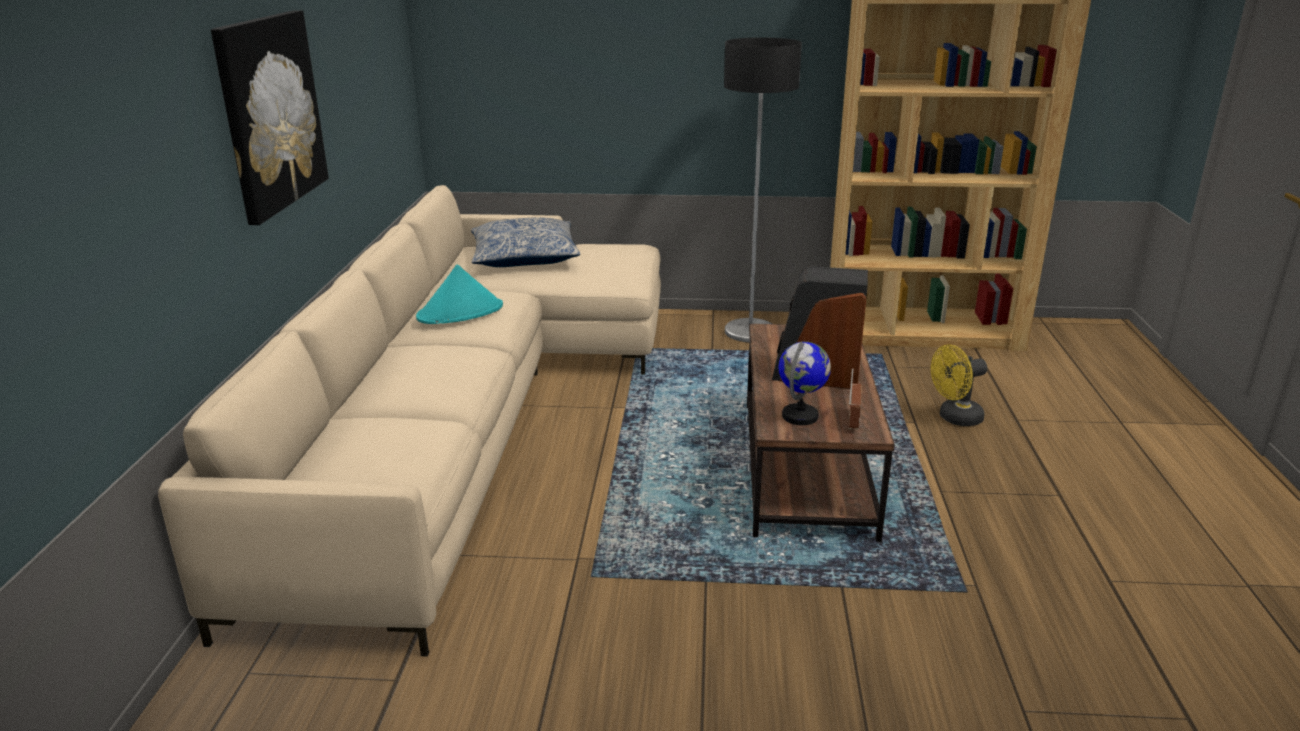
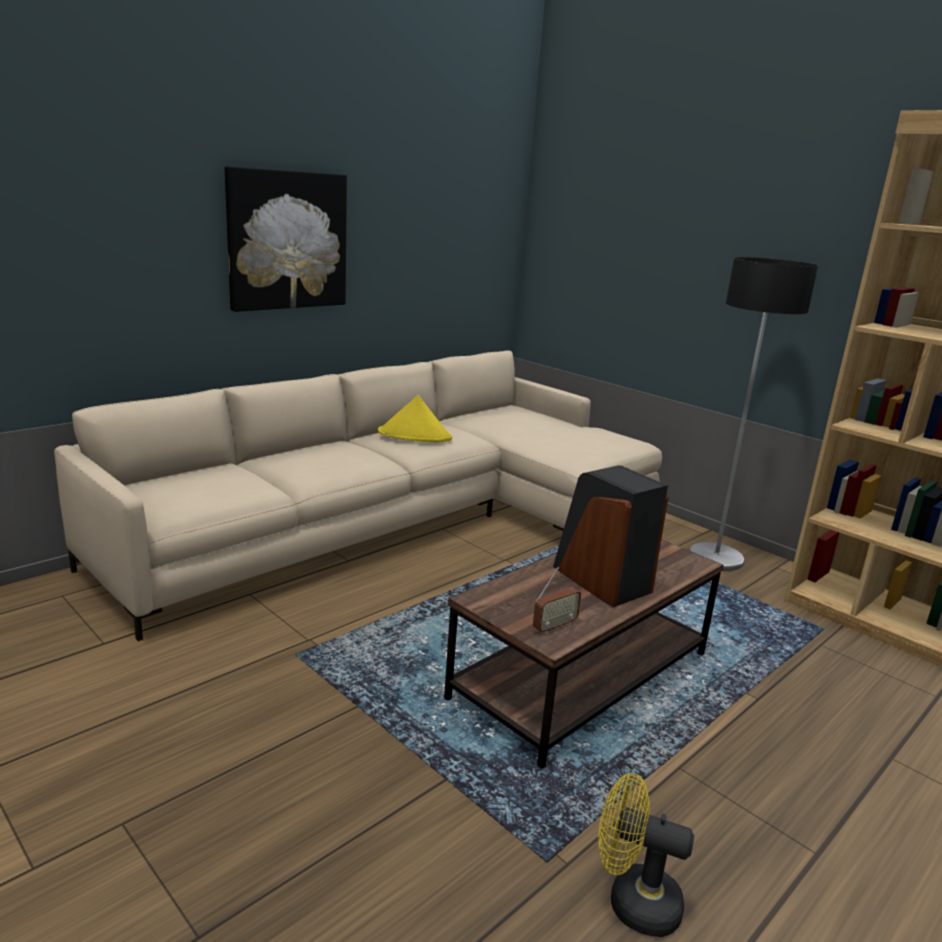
camera: 40 degrees right, 5 degrees down
turquoise hat [416,264,503,324] -> yellow hat [378,395,452,442]
pillow [471,217,580,267] -> none
globe [779,341,831,425] -> none
yellow fan [931,344,987,426] -> yellow fan moved to [598,773,694,937]

